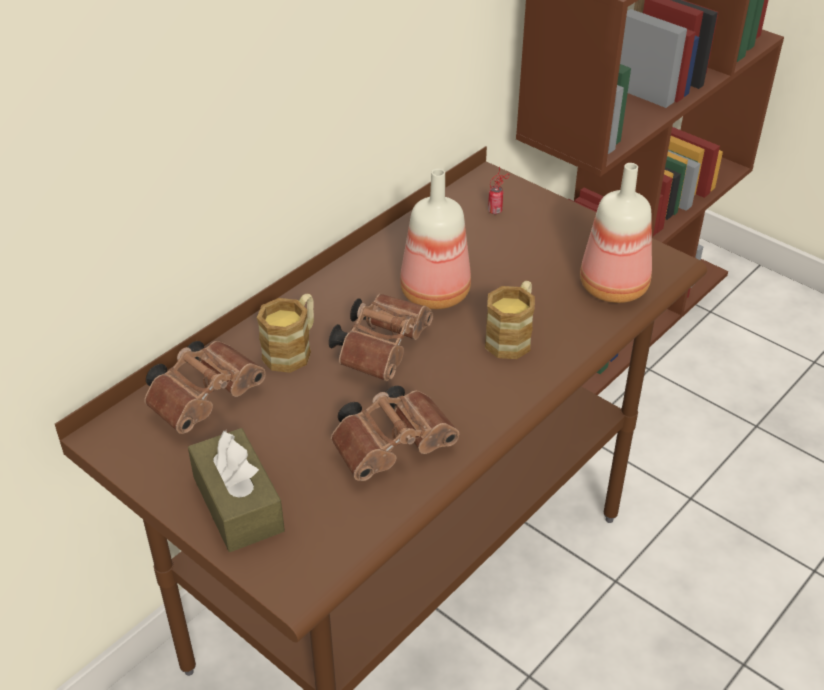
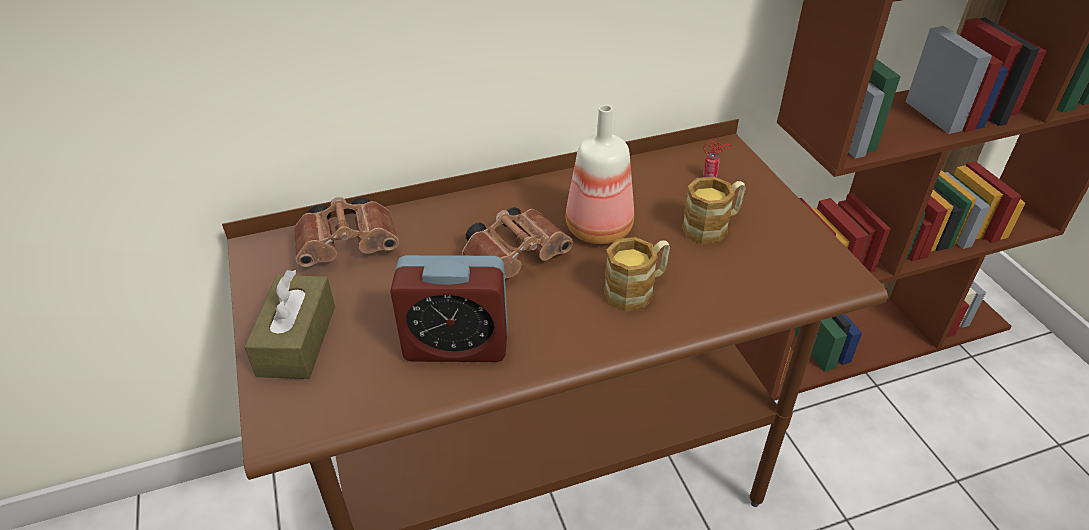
camera: 30 degrees right, 0 degrees up
mug [257,294,314,373] -> mug moved to [682,177,745,245]
brown binoculars [331,385,459,481] -> alarm clock [390,255,508,362]
bottle [580,163,652,303] -> none

